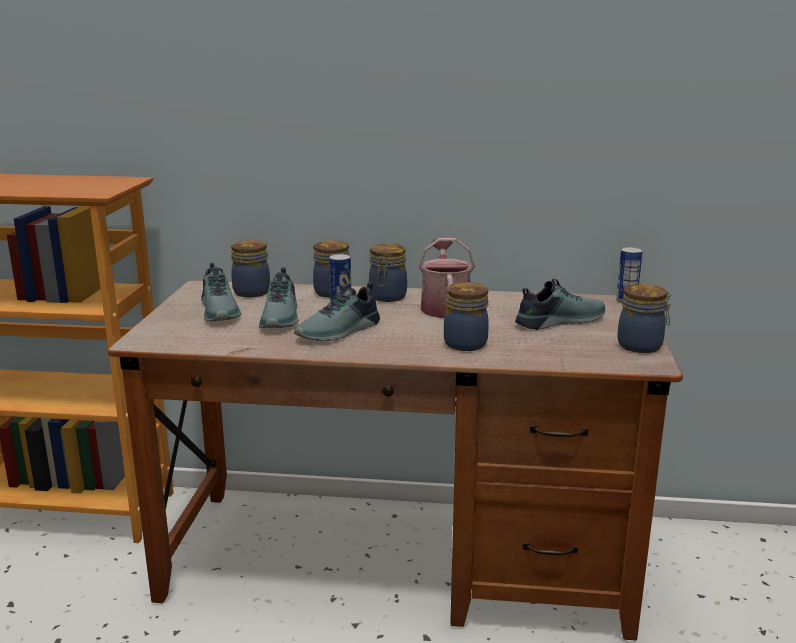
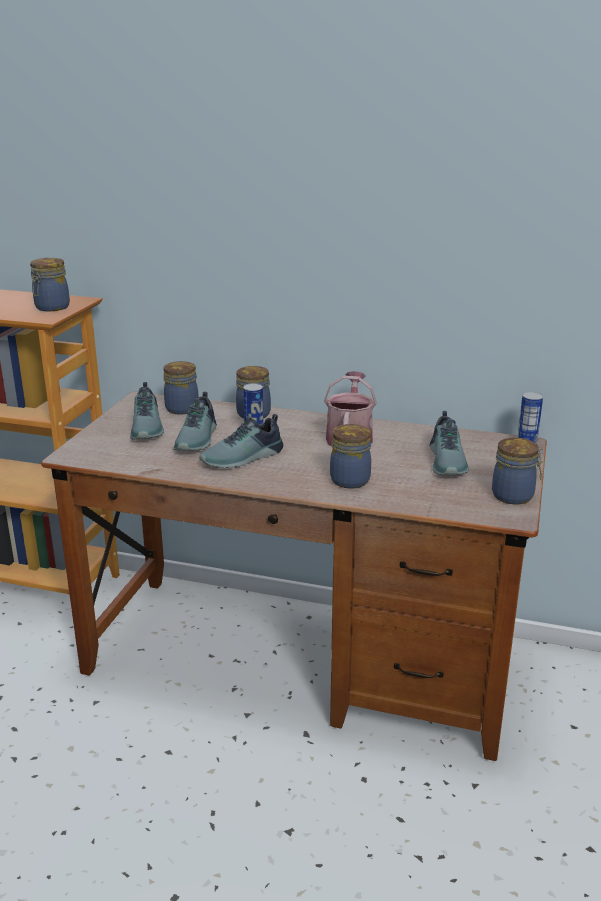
camera: 10 degrees right, 5 degrees up
jar [369,244,407,302] -> jar moved to [30,258,70,311]
shoe [515,278,605,330] -> shoe turned 105 degrees clockwise [430,411,469,475]

